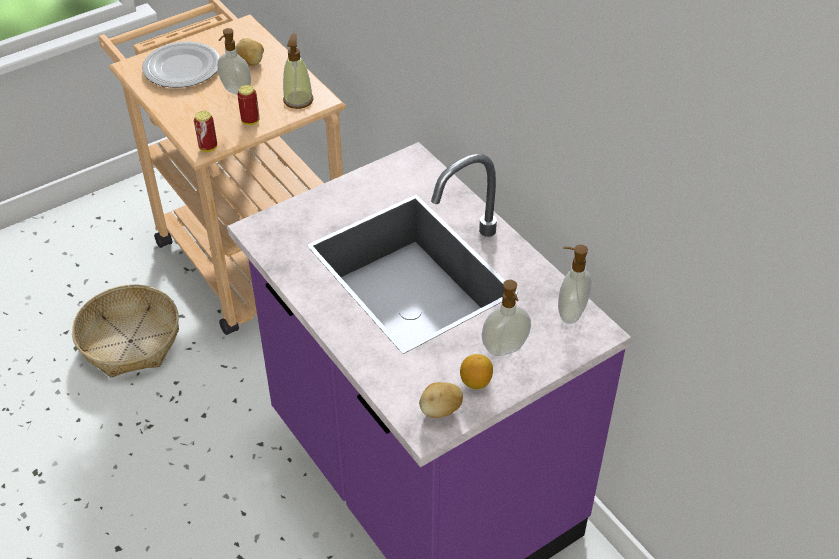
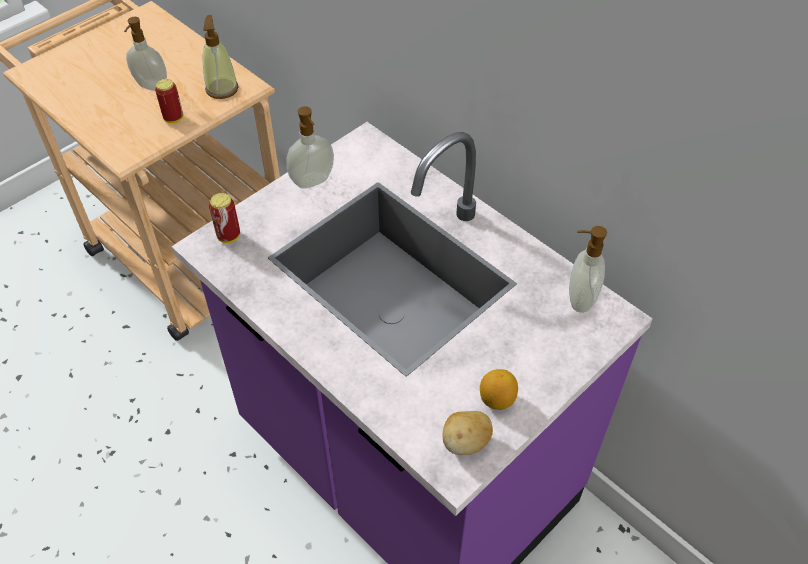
camera: 10 degrees left, 5 degrees up
basket [72,285,179,378] -> none
plate [142,41,220,88] -> none
can [194,111,217,152] -> can moved to [209,193,240,243]
potato [236,38,264,66] -> none
soap dispenser [482,280,531,356] -> soap dispenser moved to [286,106,334,189]

